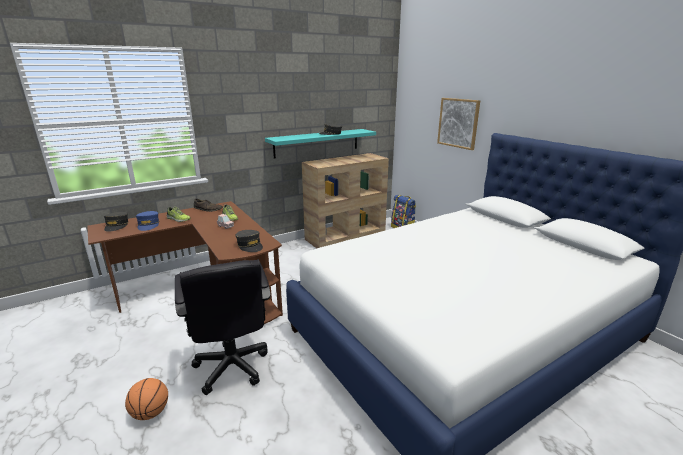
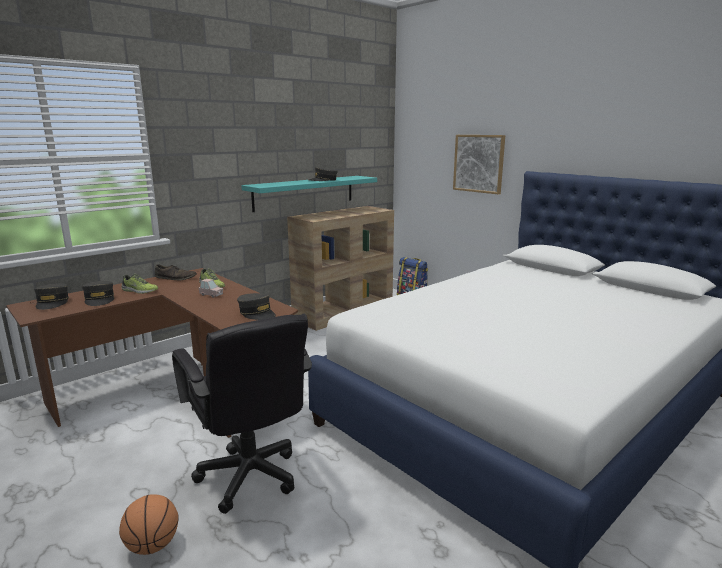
camera: 10 degrees left, 5 degrees down
blue cap [136,211,159,231] -> grey cap [82,281,114,306]

